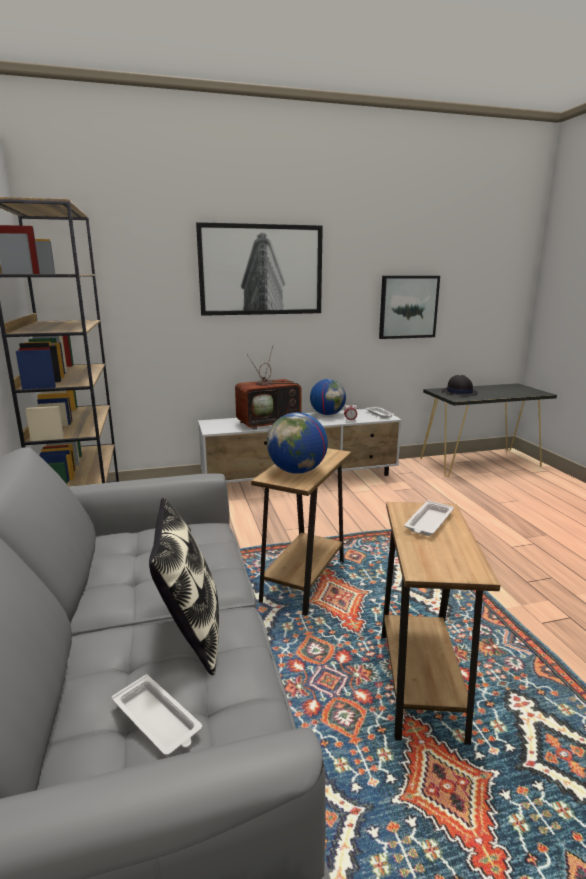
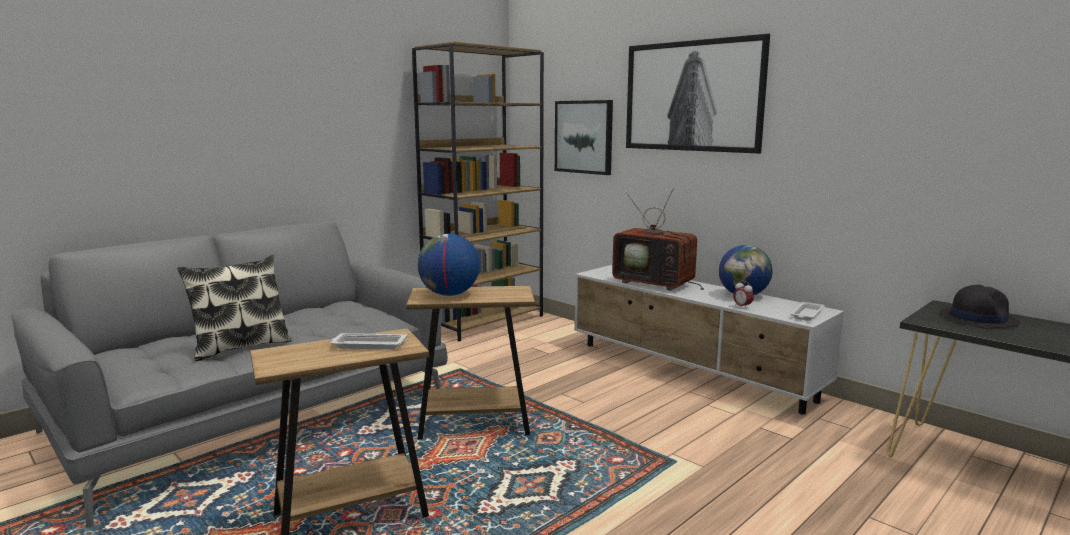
camera: 60 degrees right, 5 degrees down
white tray [112,674,202,756] -> none
picture [379,276,440,339] -> picture moved to [555,100,613,175]

